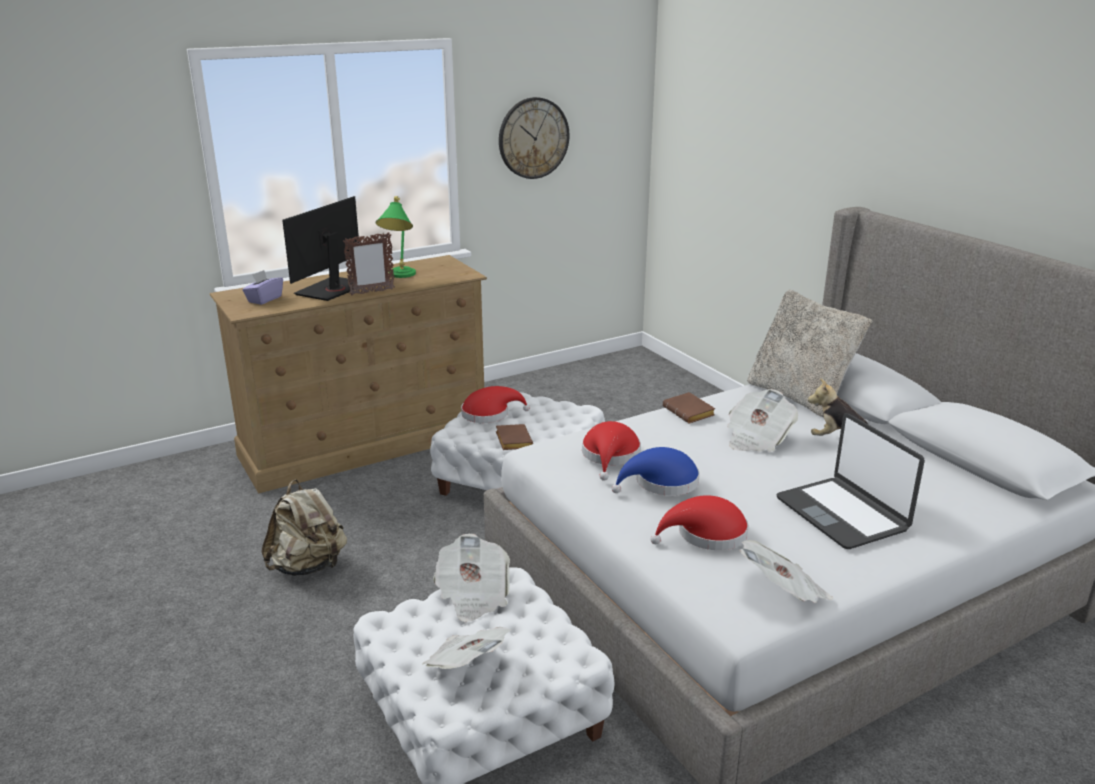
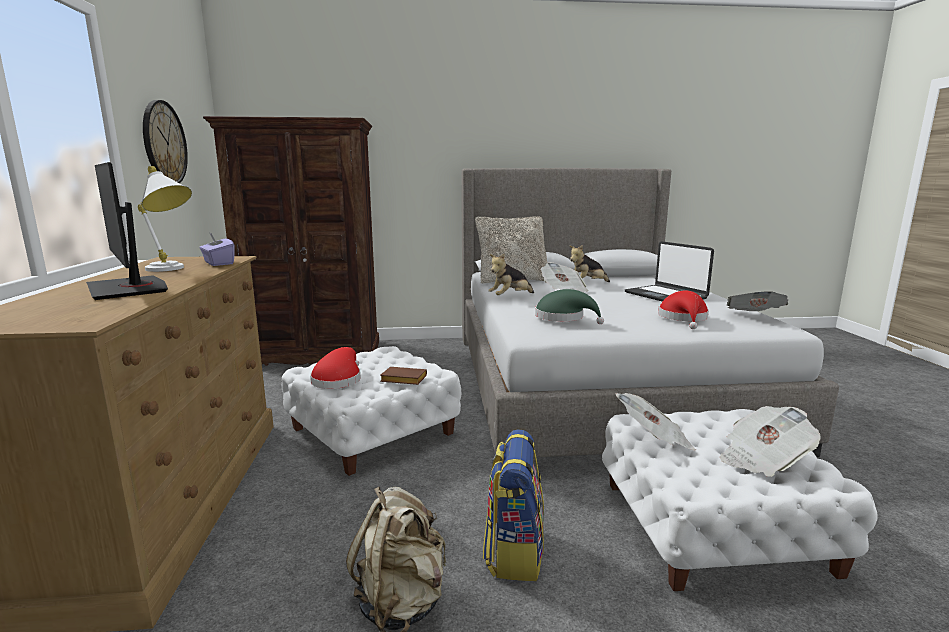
camera: 65 degrees left, 10 degrees down
purple tissue box [242,270,283,305] -> purple tissue box moved to [200,233,235,266]
picture frame [343,232,395,295] -> none
green table lamp [376,196,416,278] -> white table lamp [138,166,192,272]
red hat [582,421,641,481] -> green hat [535,289,604,324]
blue hat [612,447,700,496] -> none
brown book [663,392,715,423] -> plush toy [488,254,534,295]
laptop [776,413,925,549] -> laptop turned 60 degrees clockwise [625,241,714,302]
none -> brown wardrobe [203,116,379,366]
none -> backpack [483,429,544,581]

